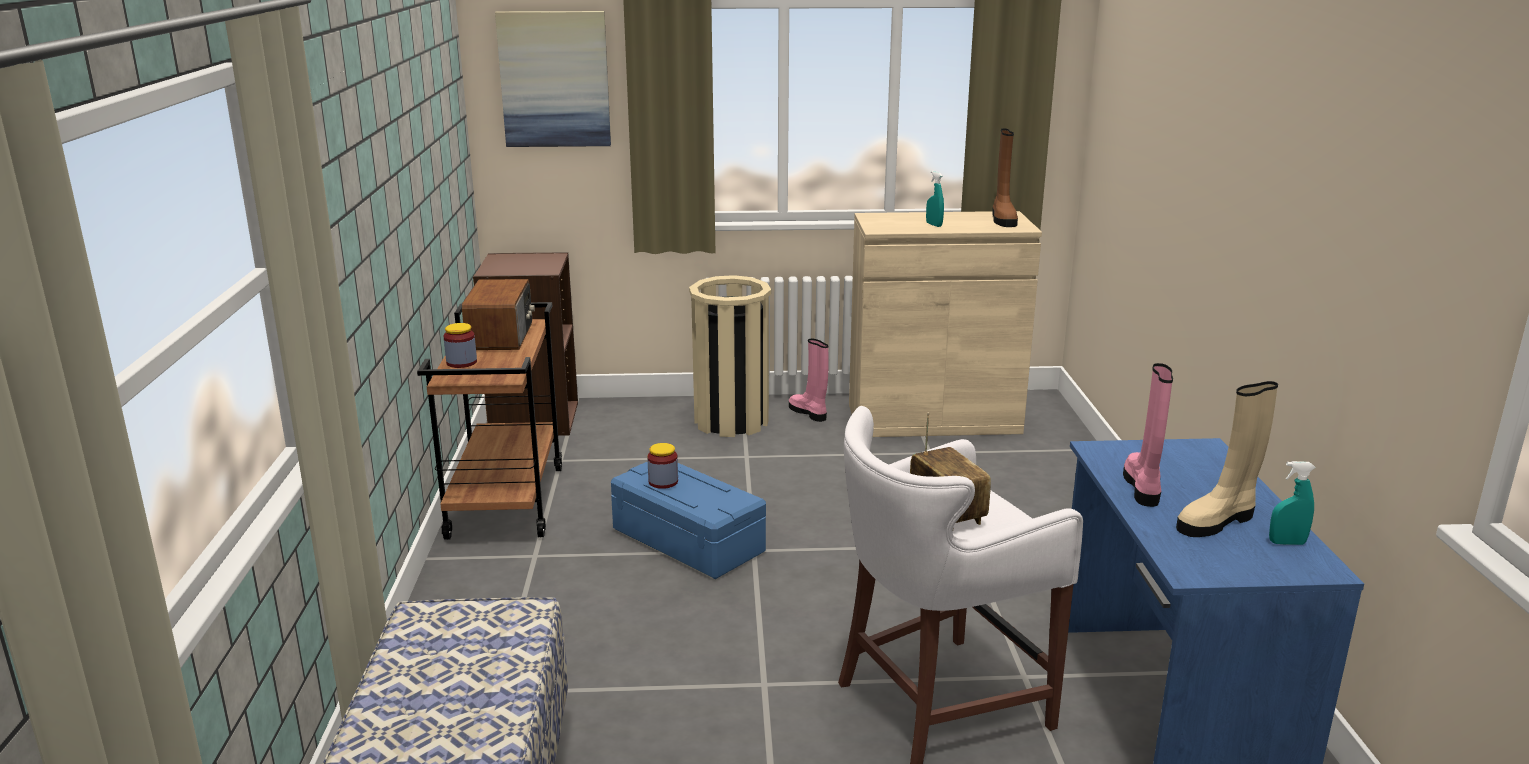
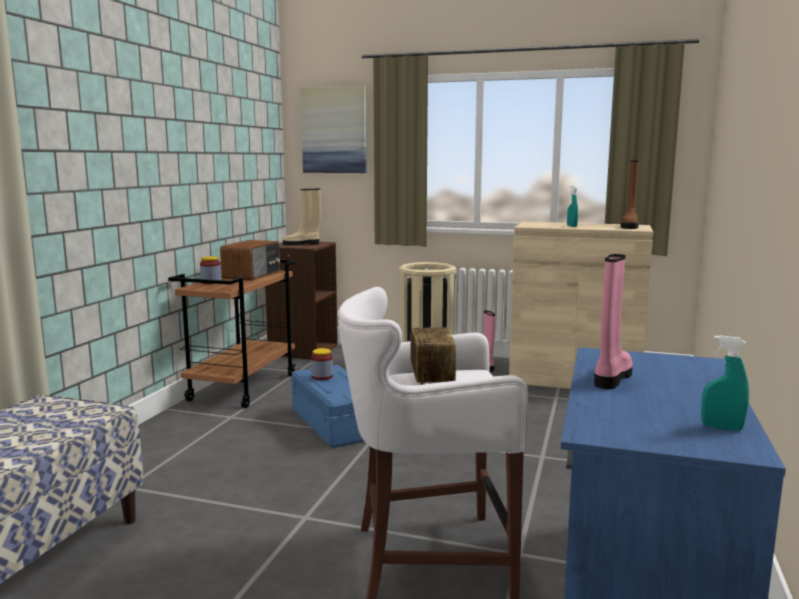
camera: 20 degrees right, 10 degrees down
beige boot [1176,381,1278,537] -> beige boot moved to [283,189,321,245]

